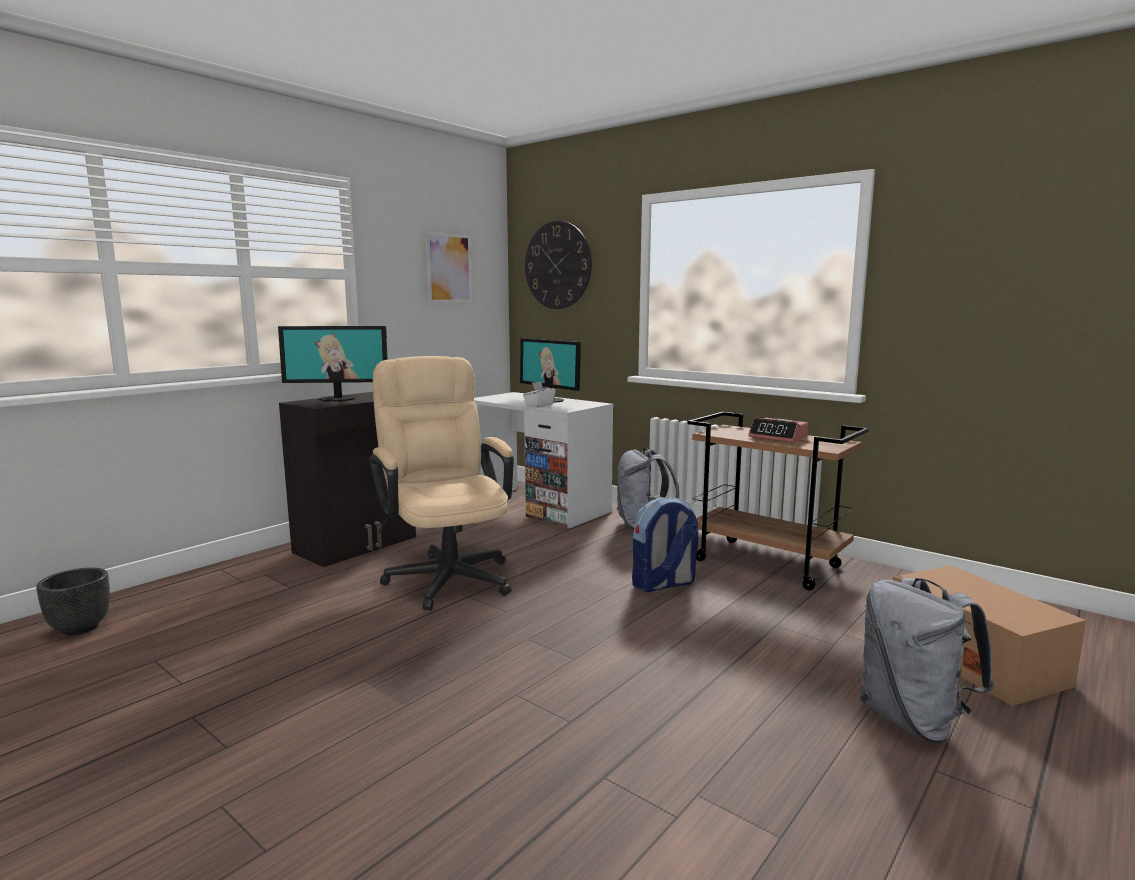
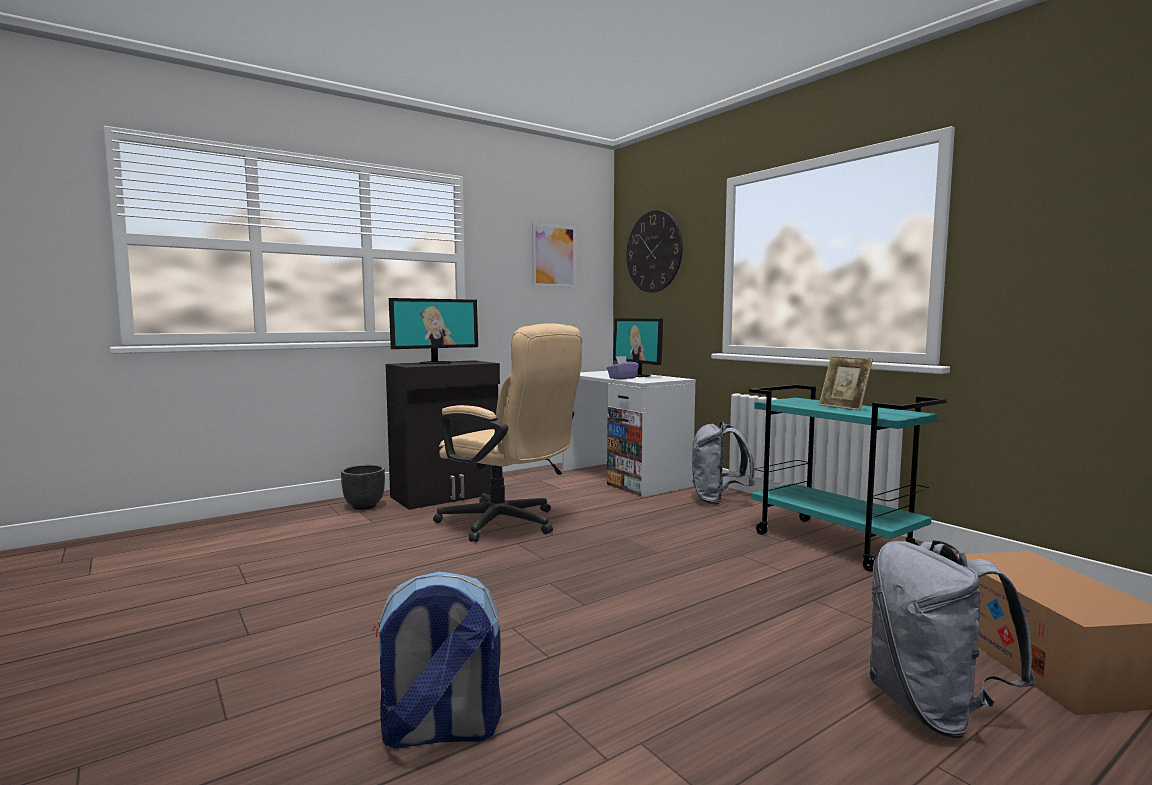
camera: 15 degrees right, 5 degrees down
black planter [36,567,110,635] -> black planter moved to [341,465,385,510]
monitor [278,326,388,402] -> monitor turned 45 degrees counterclockwise [389,298,478,364]
beige office chair [370,356,514,611] -> beige office chair turned 135 degrees clockwise [433,323,582,542]
white tissue box [523,382,556,407] -> purple tissue box [607,356,639,379]
backpack [632,497,699,592] -> backpack moved to [372,571,501,749]
brown cart [687,412,869,590] -> turquoise cart [749,385,947,572]
alarm clock [748,417,808,443] -> picture frame [819,356,873,411]

